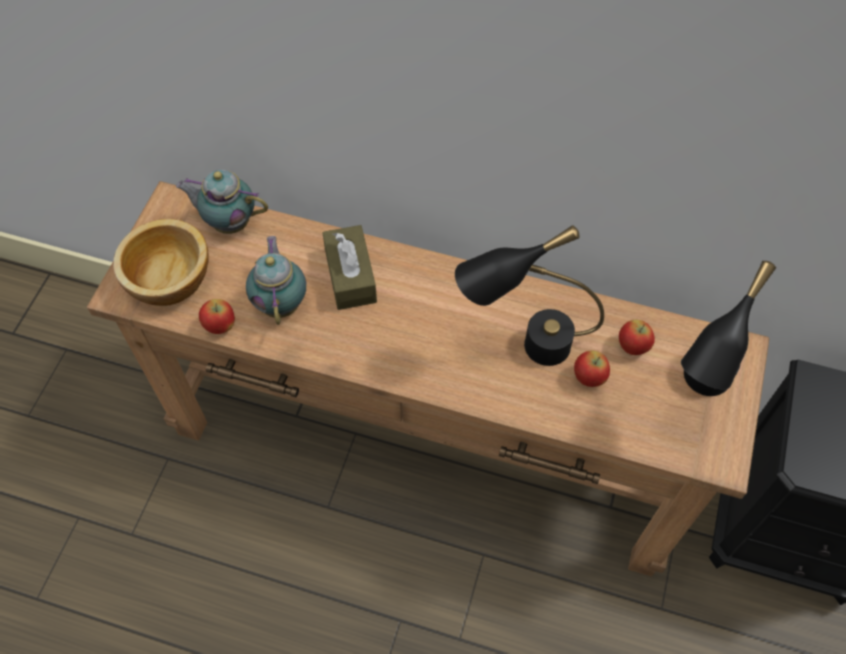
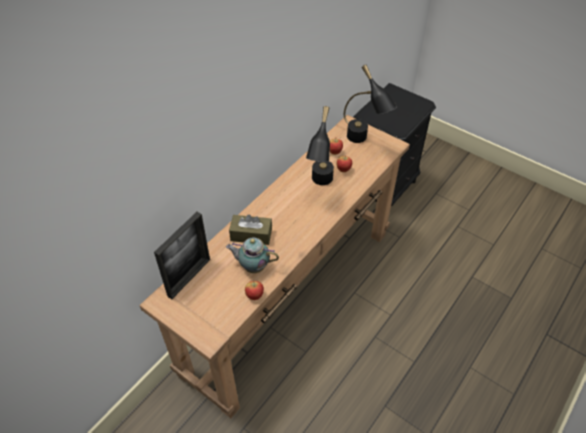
camera: 70 degrees left, 10 degrees down
bowl [113,219,208,306] -> none
teapot [176,169,268,234] -> picture frame [154,212,210,299]

